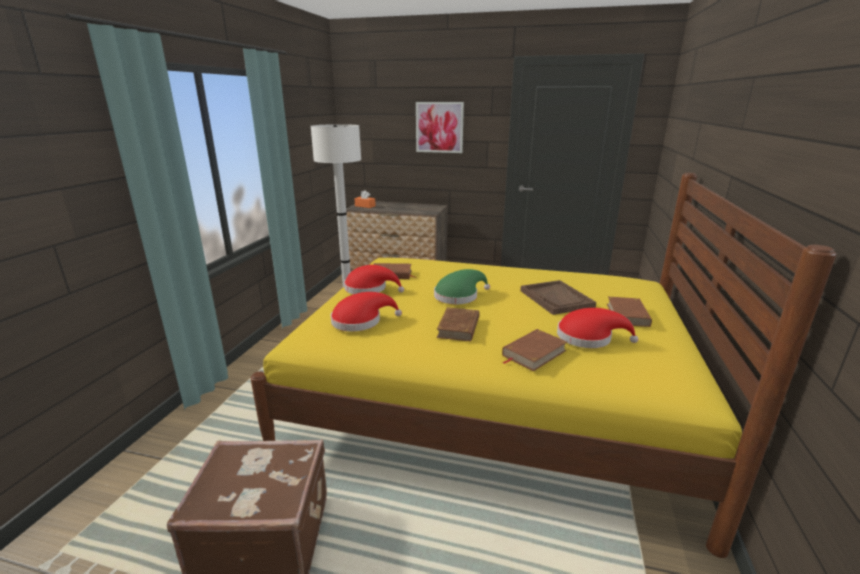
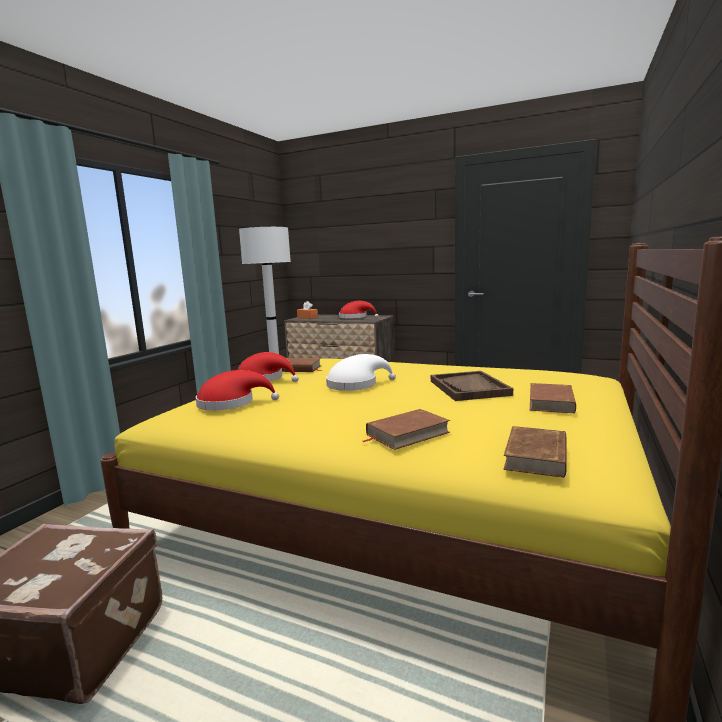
camera: 10 degrees right, 10 degrees down
picture [416,102,464,153] -> none
green hat [434,269,490,304] -> white hat [326,354,396,391]
brown book [437,307,479,342] -> brown book moved to [503,426,567,478]
red hat [557,308,638,348] -> red hat moved to [339,301,379,318]

